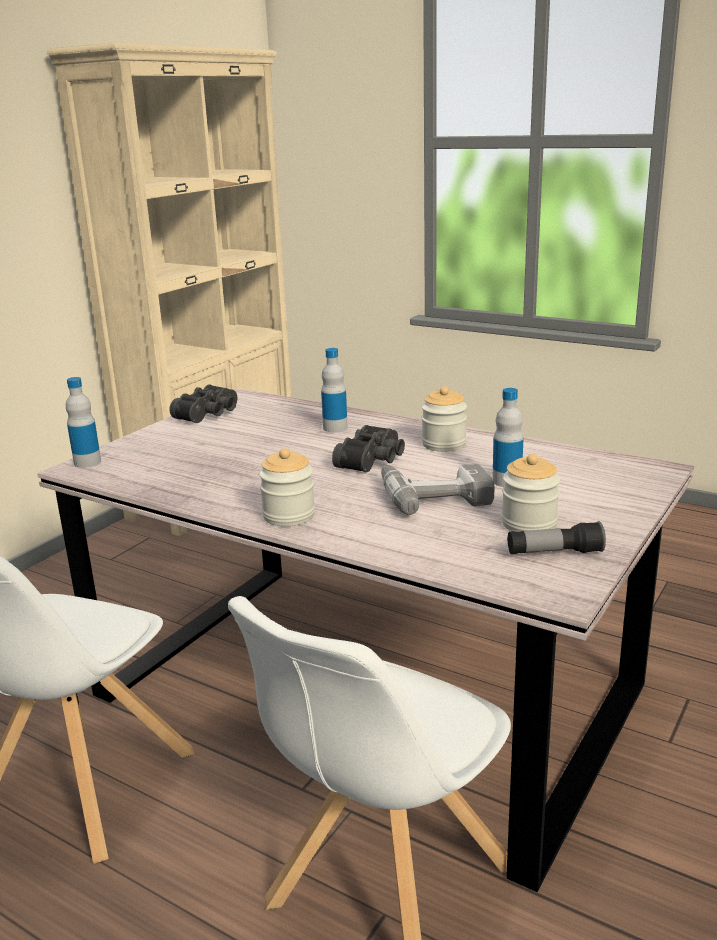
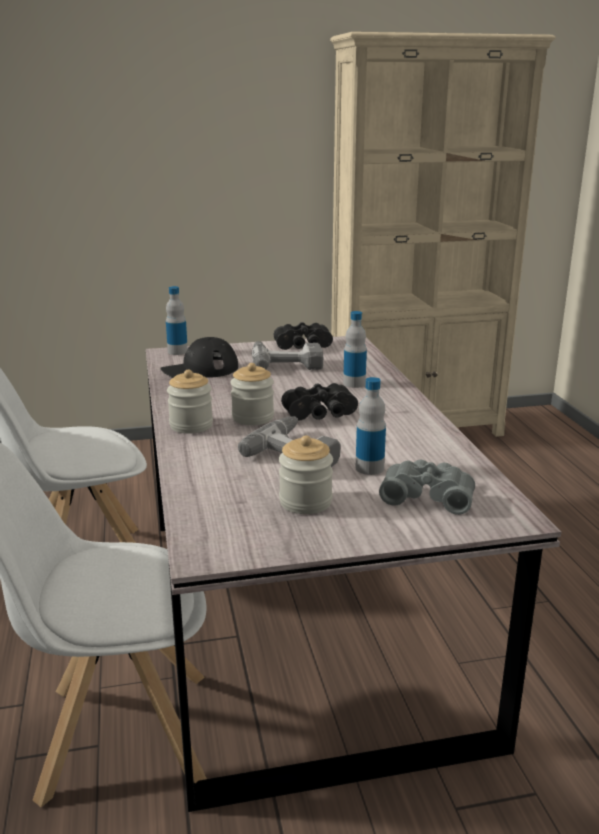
camera: 45 degrees right, 0 degrees up
jar [421,386,467,452] -> jar moved to [230,363,274,425]
flashlight [508,521,606,554] -> none
none -> black cap [160,337,238,378]
none -> power drill [252,341,323,370]
none -> grey binoculars [379,459,475,515]

